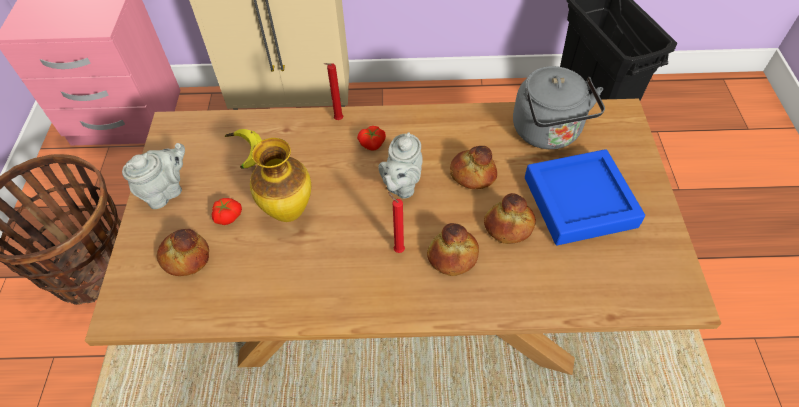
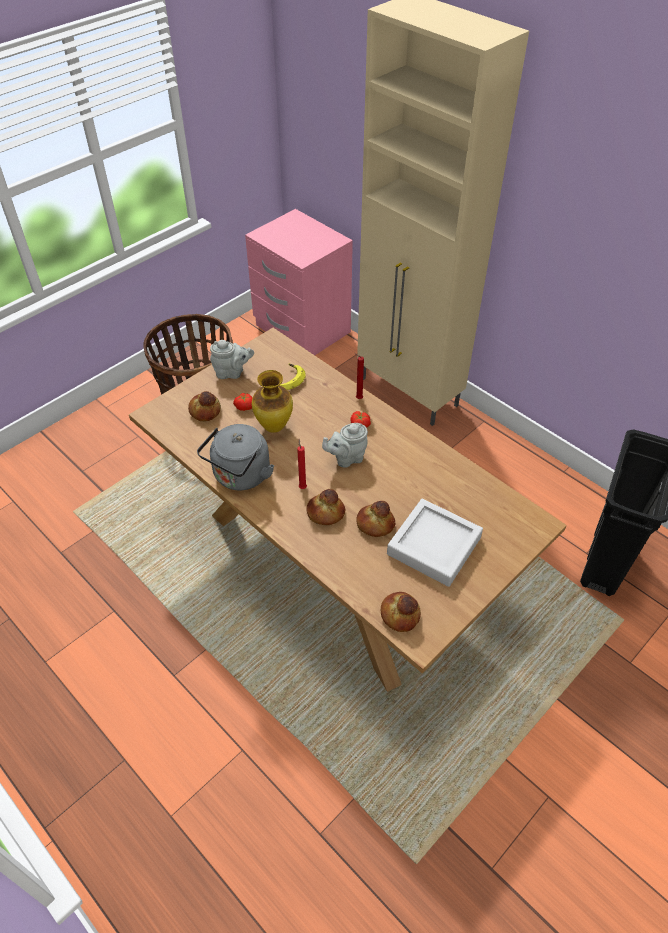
camera: 45 degrees right, 5 degrees down
bread [450,146,497,189] -> bread moved to [381,592,421,632]
grey kettle [513,66,605,149] -> grey kettle moved to [197,424,274,490]
blue tray [525,149,645,245] -> grey tray [387,499,483,587]

